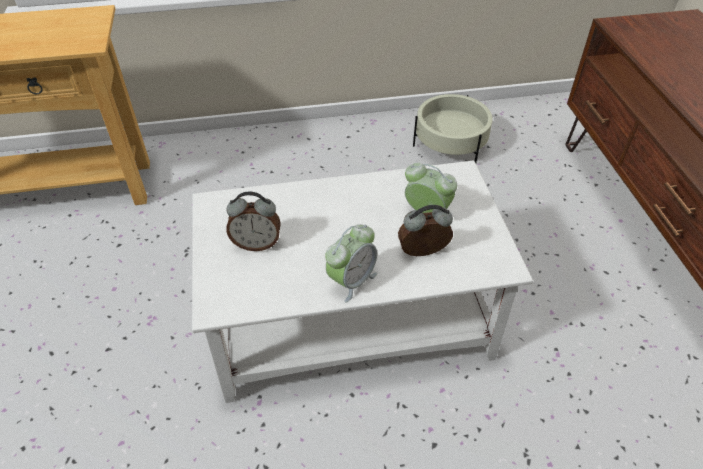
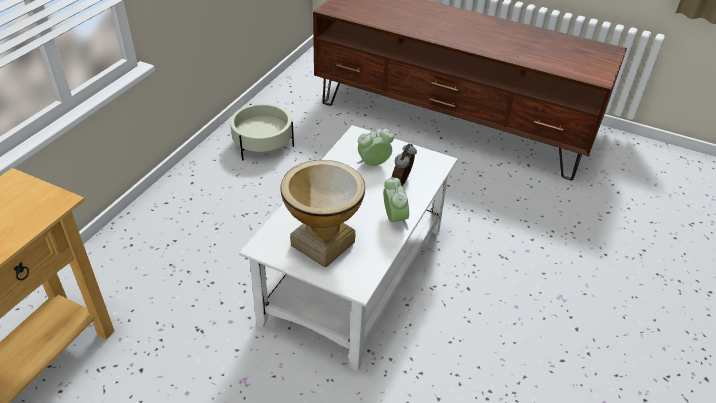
camera: 55 degrees left, 5 degrees down
alarm clock [226,191,281,251] -> vase [281,160,365,267]

